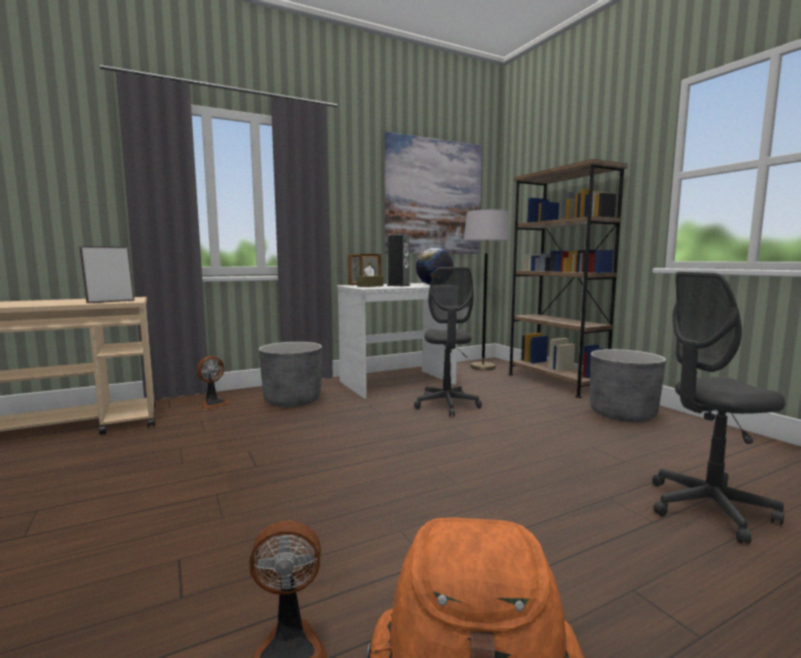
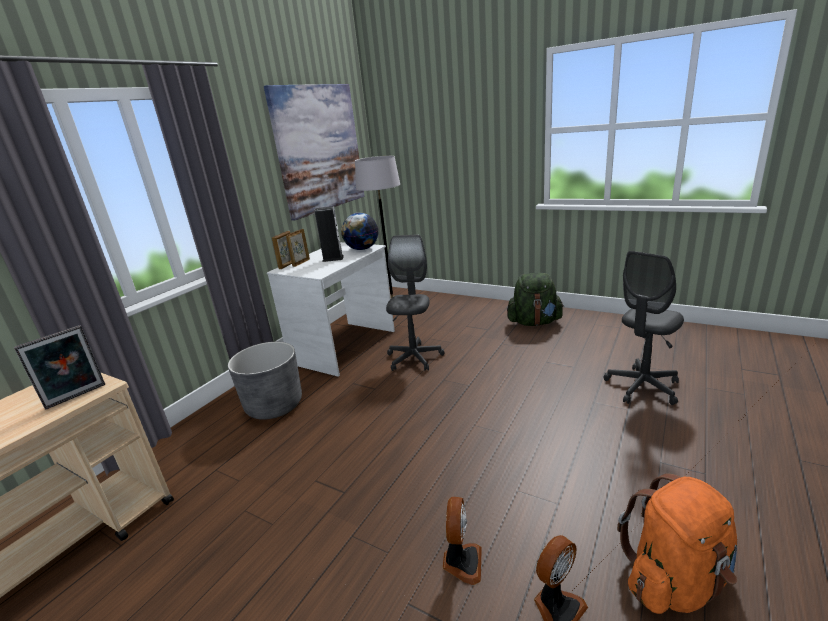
camera: 30 degrees left, 15 degrees up
picture frame [79,246,135,303] -> picture frame turned 150 degrees counterclockwise [14,325,105,410]
fan [197,356,231,409] -> fan moved to [443,497,482,585]
brown tissue box [357,266,383,287] -> none
grey office chair [414,267,482,417] -> grey office chair turned 135 degrees counterclockwise [386,234,445,371]
brown bookcase [508,159,628,398] -> none
grey planter [590,349,666,422] -> green backpack [507,273,564,326]

